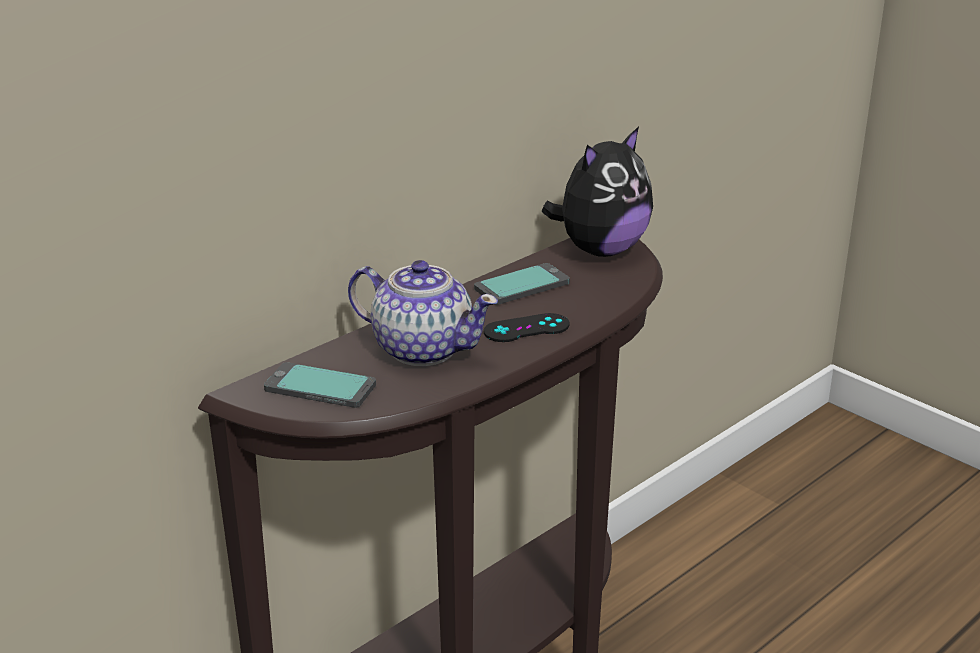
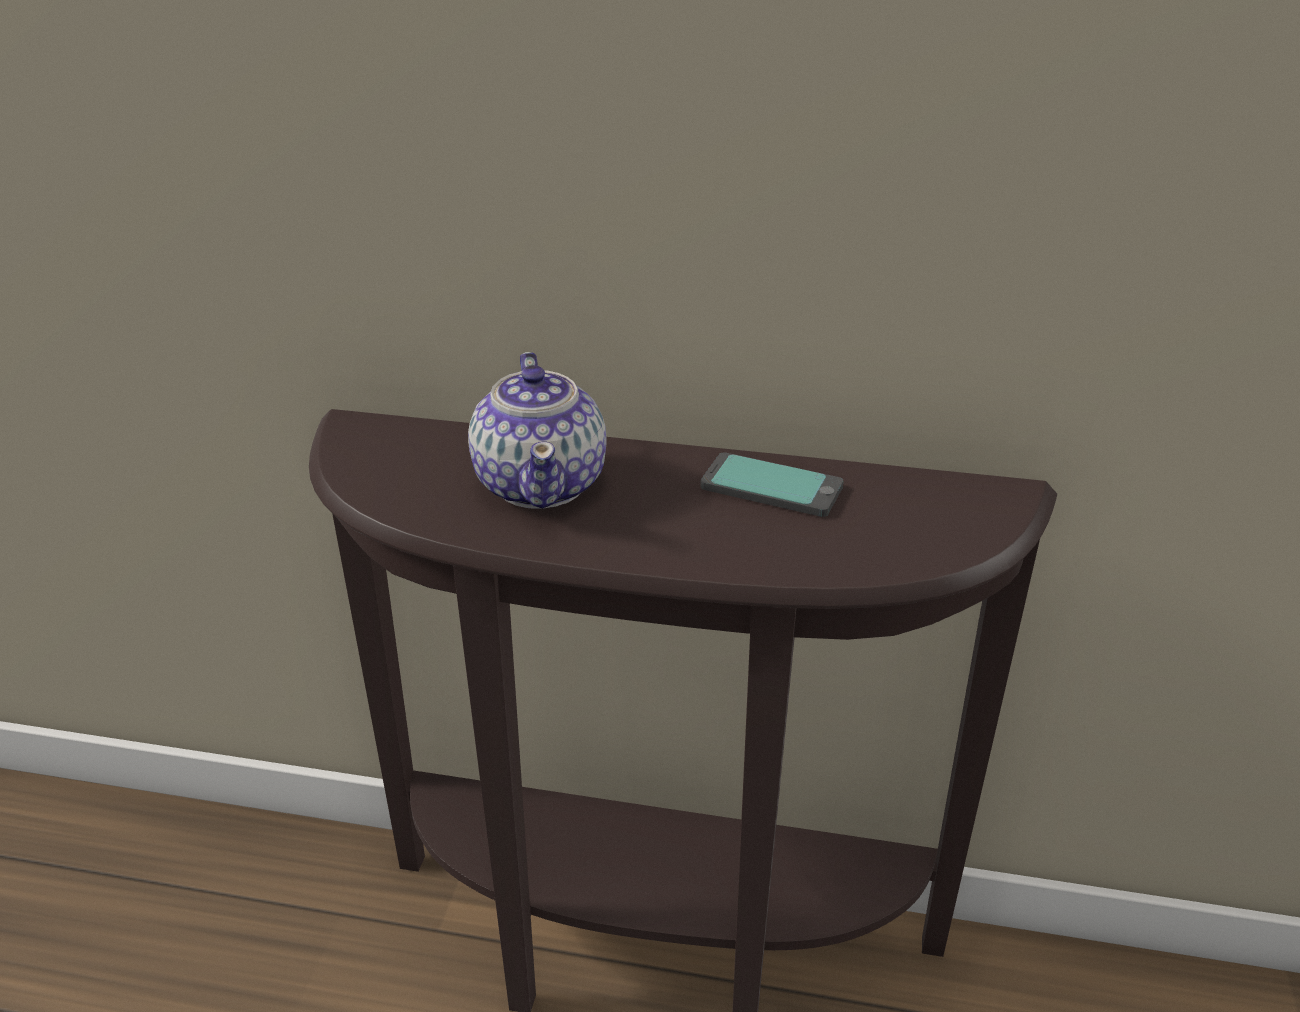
camera: 55 degrees right, 5 degrees up
phone [264,362,376,408] -> none
black game controller [484,313,569,342] -> none
plush toy [542,126,653,257] -> none

